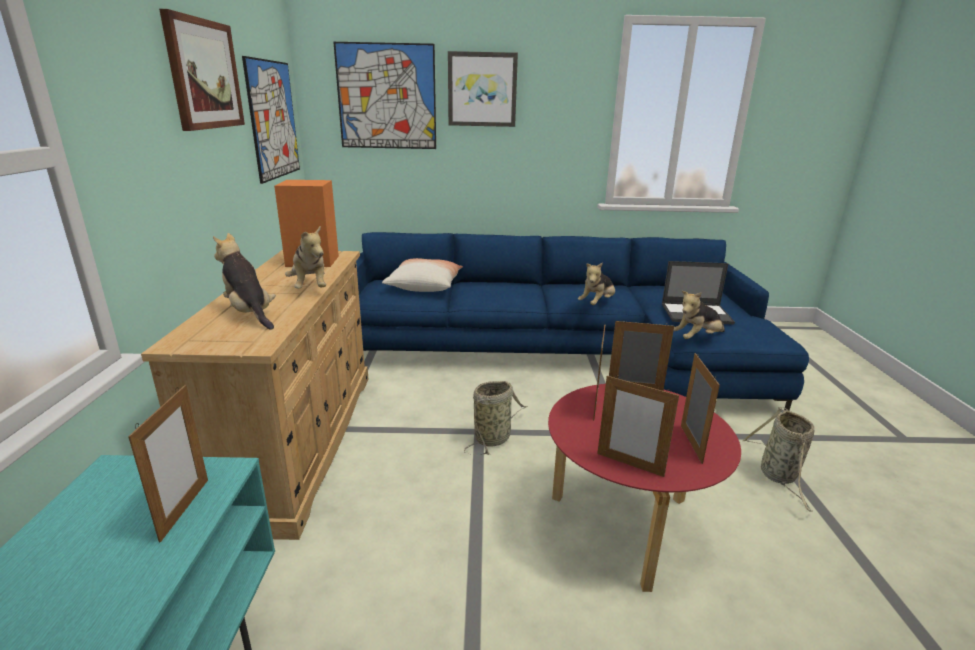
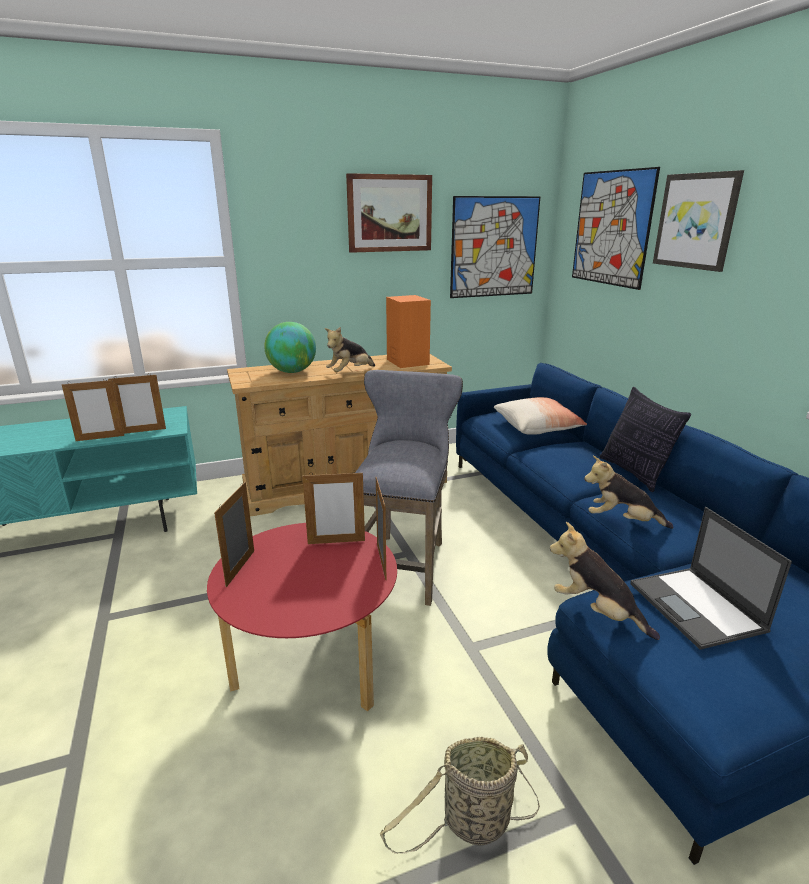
camera: 70 degrees right, 0 degrees up
plush toy [213,233,276,330] -> globe [264,322,316,373]
basket [464,381,528,455] -> grey stool [356,370,463,606]
picture frame [681,353,720,464] -> picture frame moved to [62,380,124,441]
none -> pillow [600,387,691,492]

